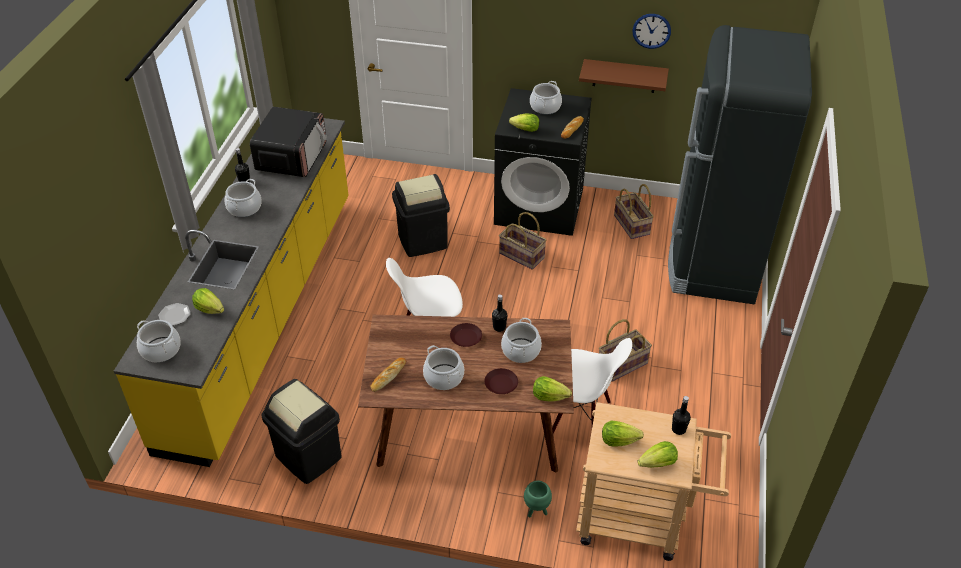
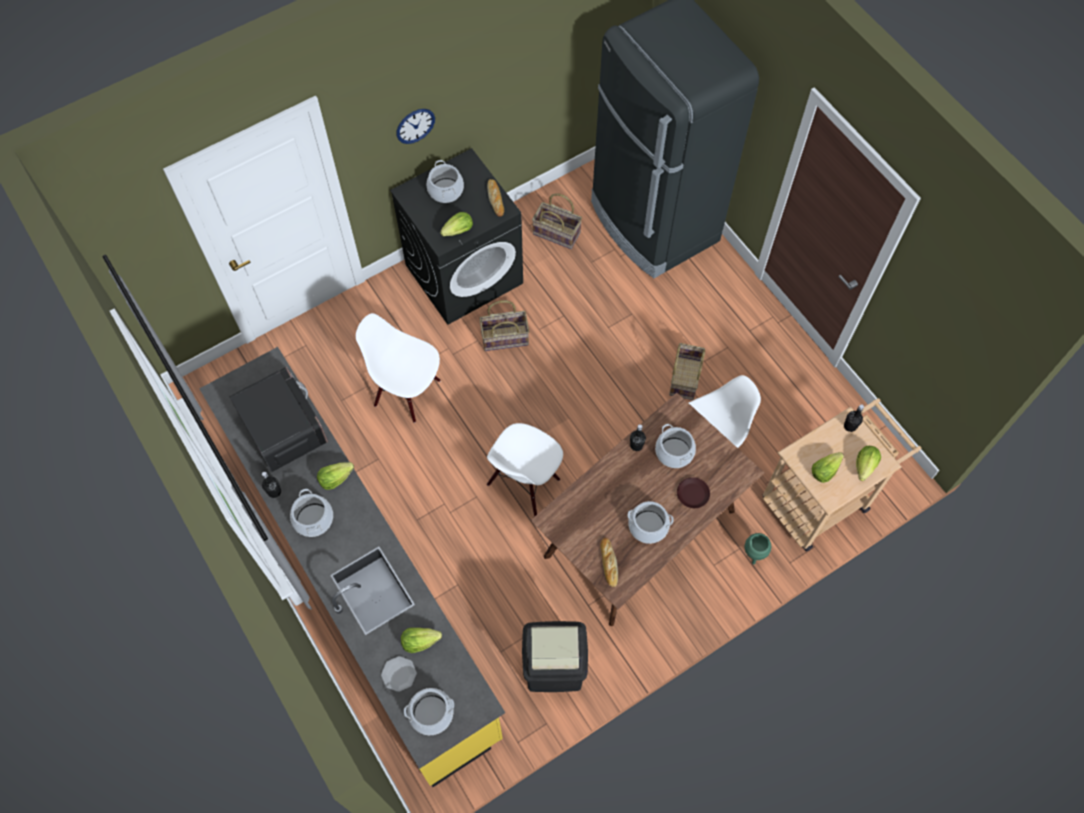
camera: 45 degrees left, 20 degrees up
black trash can [392,174,450,257] -> white chair [356,313,441,423]
brown plate [450,323,482,347] -> none
lettuce [533,376,572,402] -> lettuce moved to [317,462,354,490]
brown shelf [579,59,669,93] -> none
wall clock [633,14,671,49] -> wall clock moved to [396,109,435,144]

